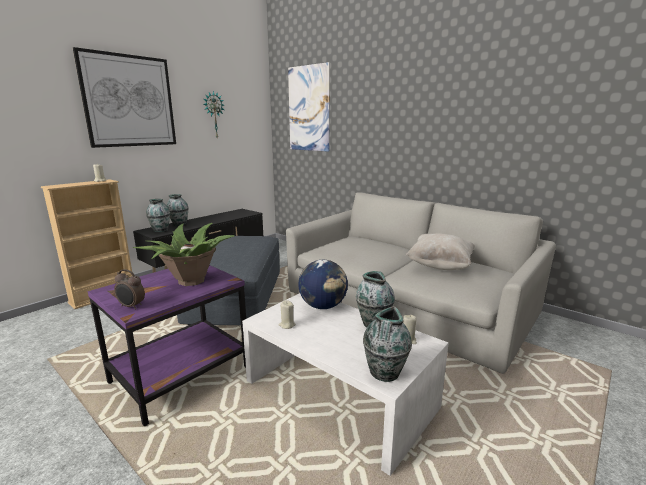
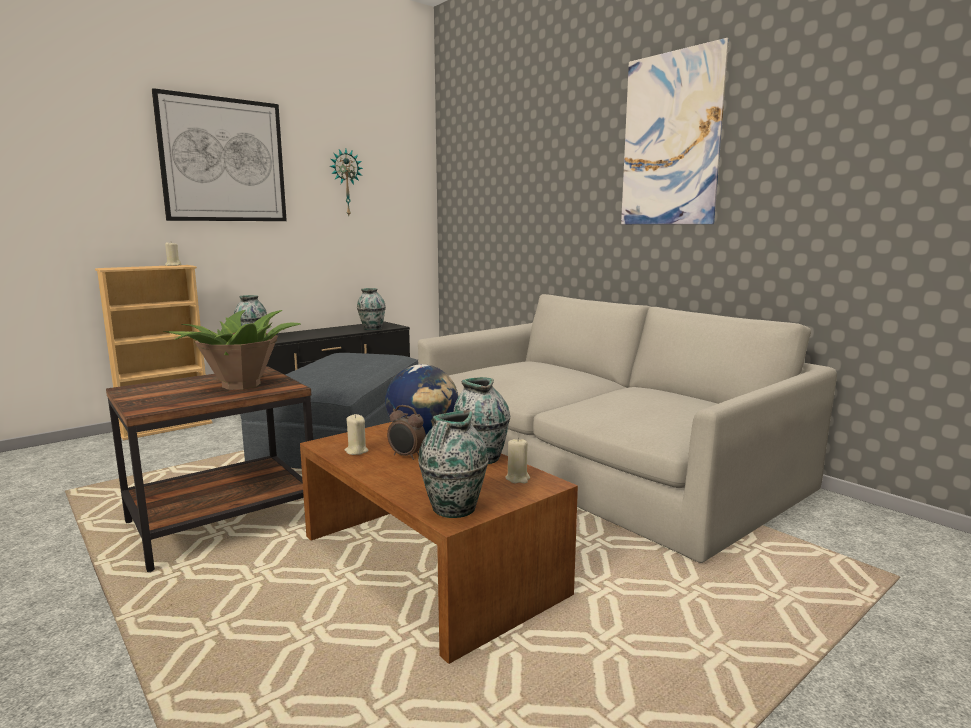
camera: 10 degrees right, 5 degrees down
purple side table [88,265,246,426] -> brown side table [106,366,313,572]
alarm clock [114,269,145,310] -> alarm clock moved to [387,405,426,460]
vase [167,194,189,225] -> vase moved to [357,288,386,330]
white coffee table [242,293,449,476] -> brown coffee table [300,422,578,664]
picture [288,62,330,152] -> picture moved to [621,38,729,224]
beige pillow [406,233,475,270] -> none

